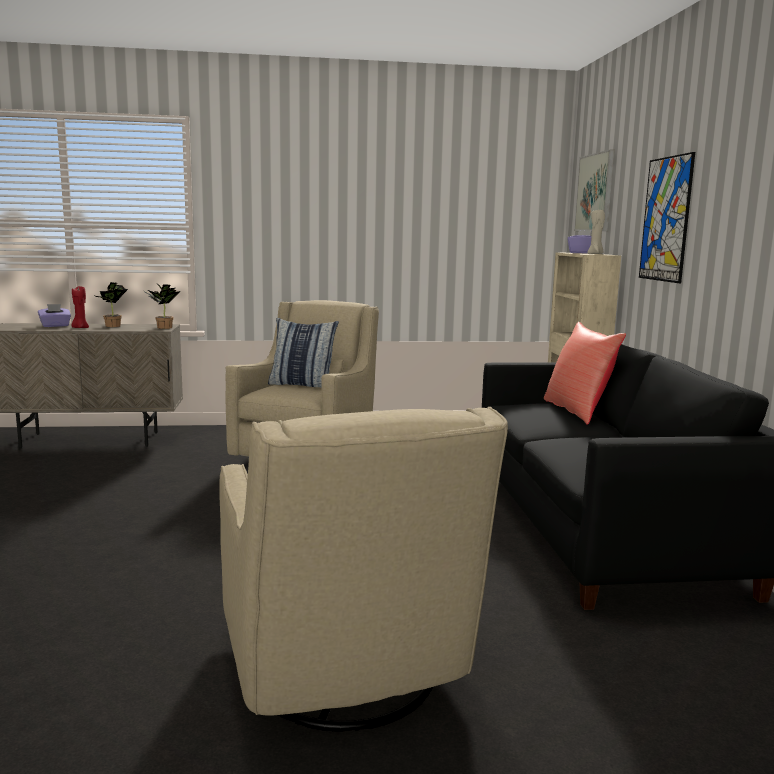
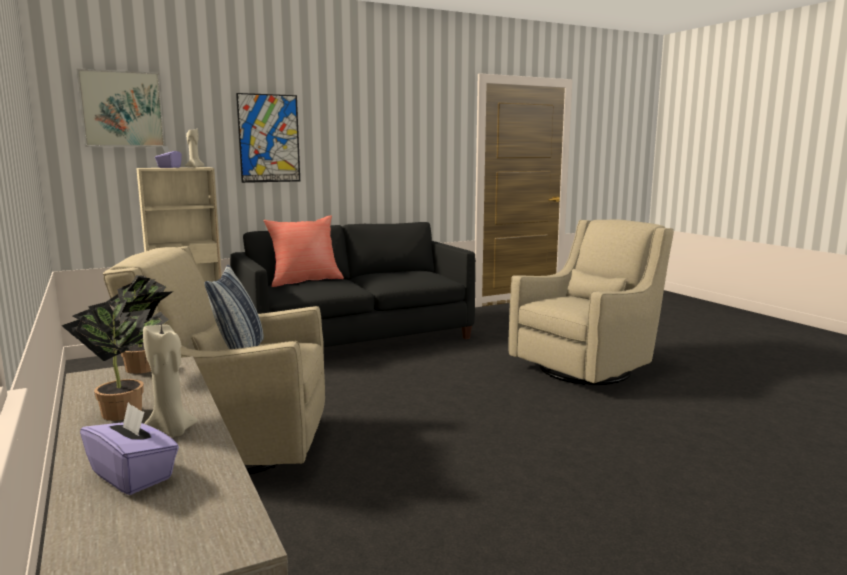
camera: 110 degrees left, 0 degrees up
red candle [71,286,89,328] -> beige candle [143,325,198,437]

